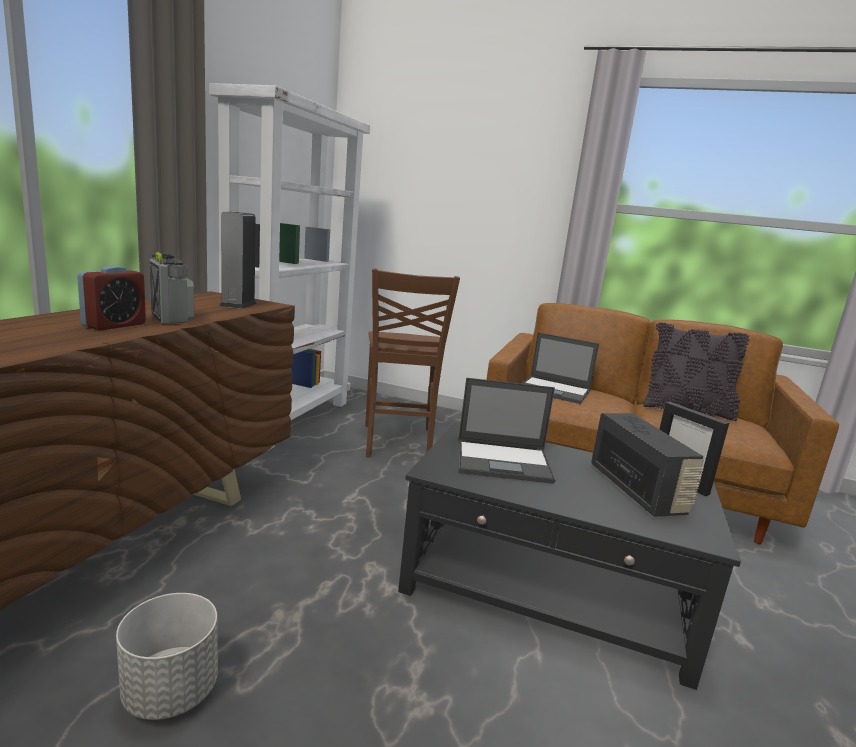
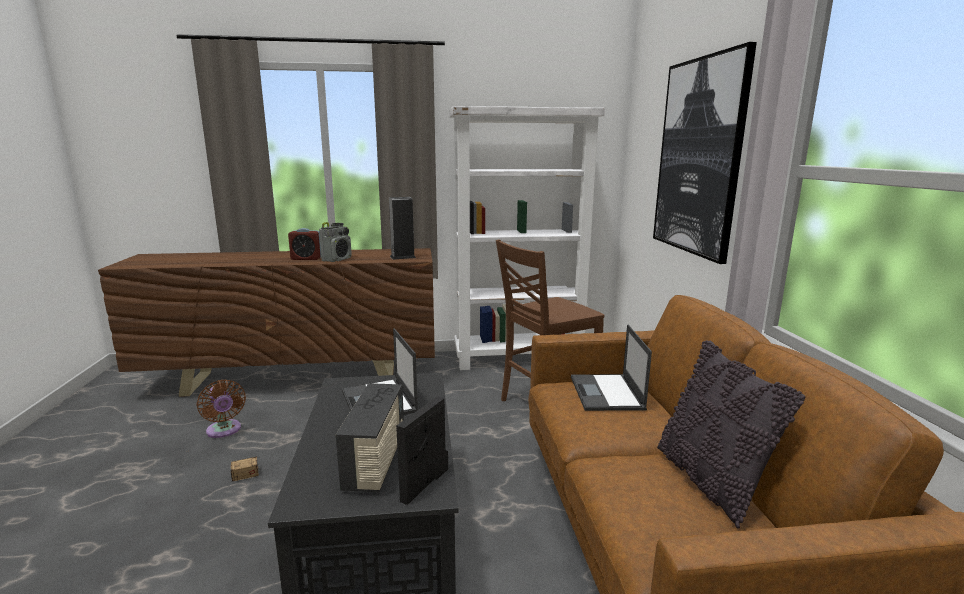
camera: 65 degrees right, 0 degrees up
grey planter [116,593,218,720] -> brown fan [197,380,246,438]
radio [591,413,704,517] -> radio turned 45 degrees counterclockwise [336,383,404,492]
none -> storage box [188,450,259,482]
none -> picture [653,42,757,264]

